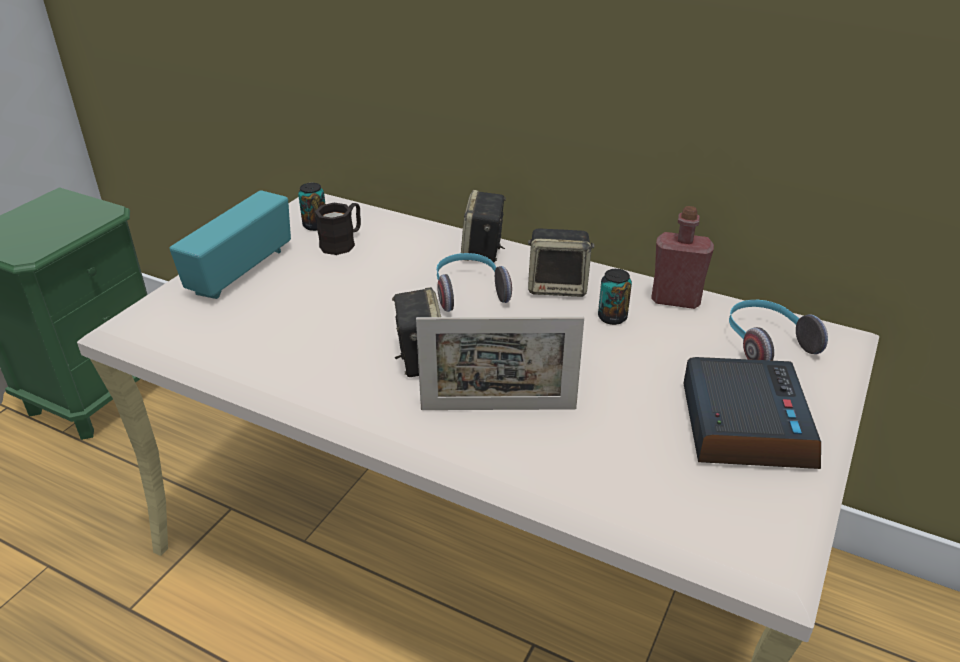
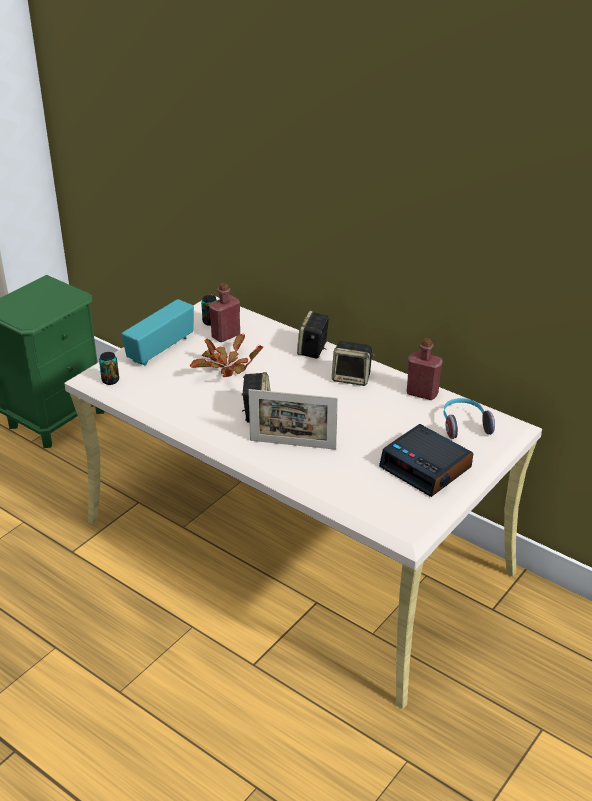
camera: 10 degrees right, 0 degrees up
black mug [315,203,361,255] -> red bottle [209,283,240,342]
headphones [436,253,512,312] -> none
can [598,269,632,325] -> can moved to [99,352,119,385]
alarm clock [683,357,821,469] -> alarm clock turned 120 degrees clockwise [379,424,474,497]
none -> potted plant [190,334,263,377]

